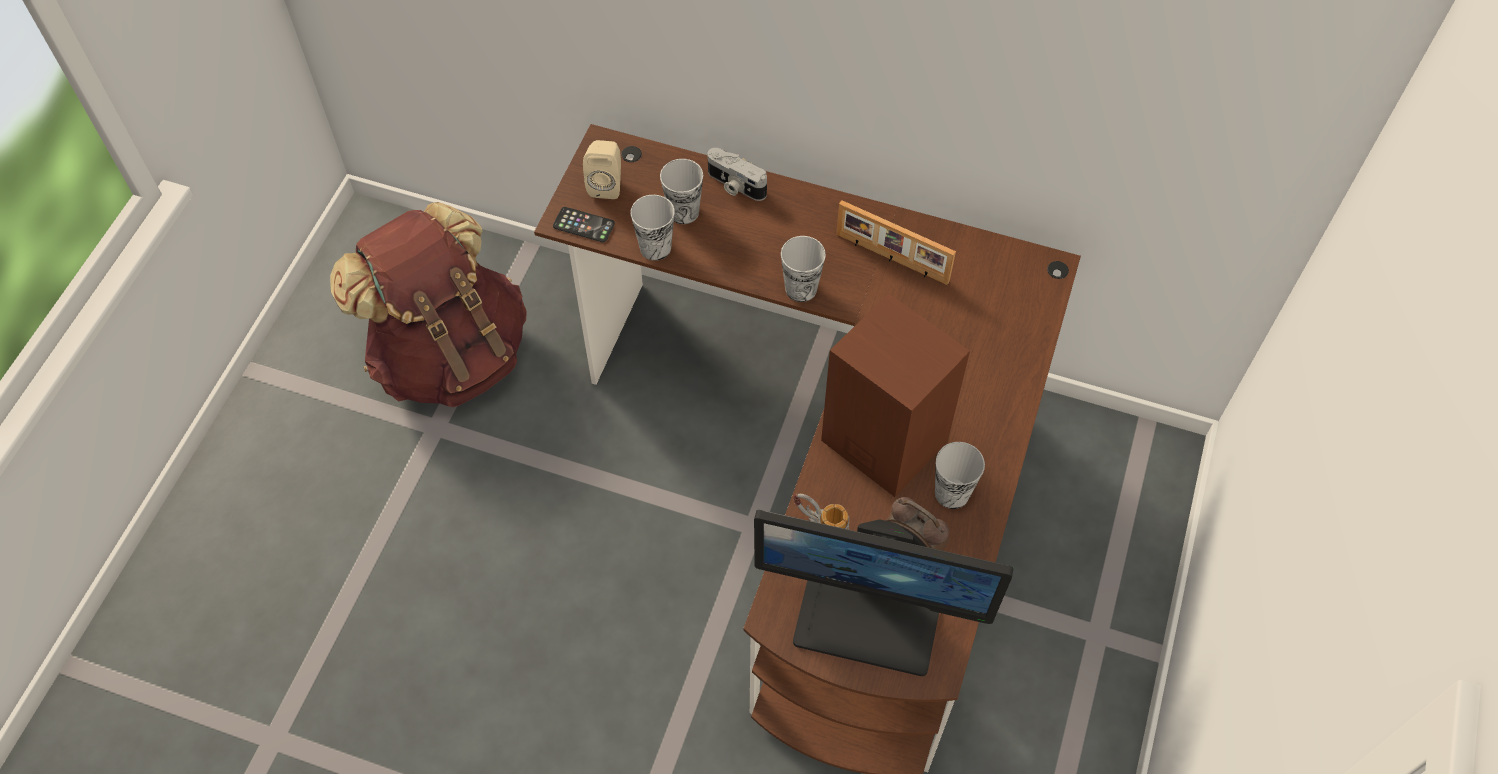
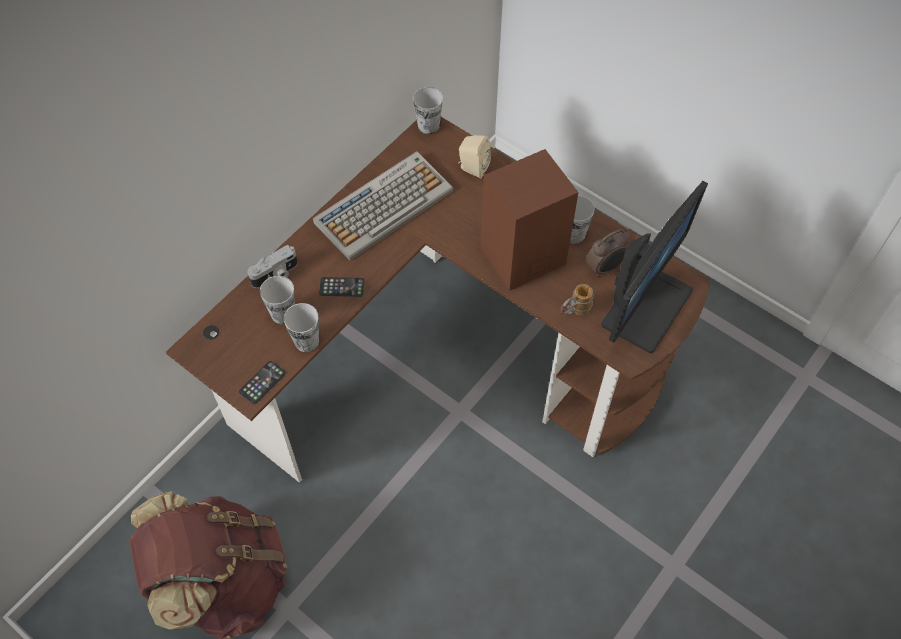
camera: 70 degrees left, 0 degrees up
beige speaker [583,140,621,199] -> beige speaker moved to [458,135,491,178]
cup [781,236,826,302] -> cup moved to [413,87,443,134]
picture frame [836,200,956,285] -> keyboard [313,151,453,261]
none -> phone [319,277,364,297]

